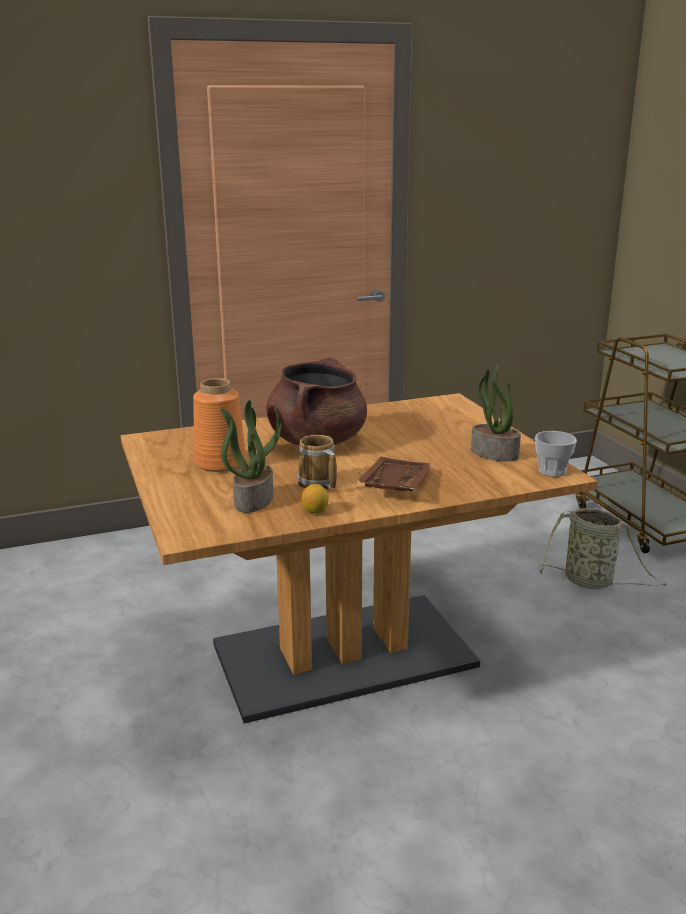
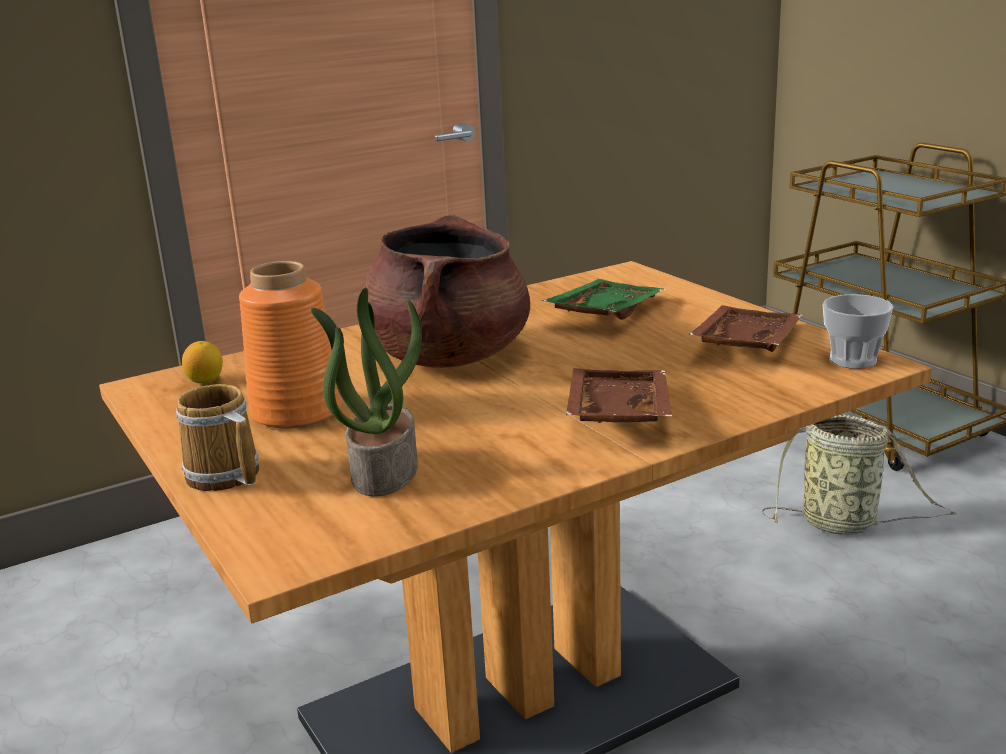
camera: 10 degrees left, 0 degrees up
mug [297,435,337,489] -> mug moved to [176,384,259,491]
lemon [301,484,329,513] -> lemon moved to [182,341,223,383]
potted plant [471,364,521,461] -> brown tray [688,305,802,352]
none -> green tray [542,279,666,320]

